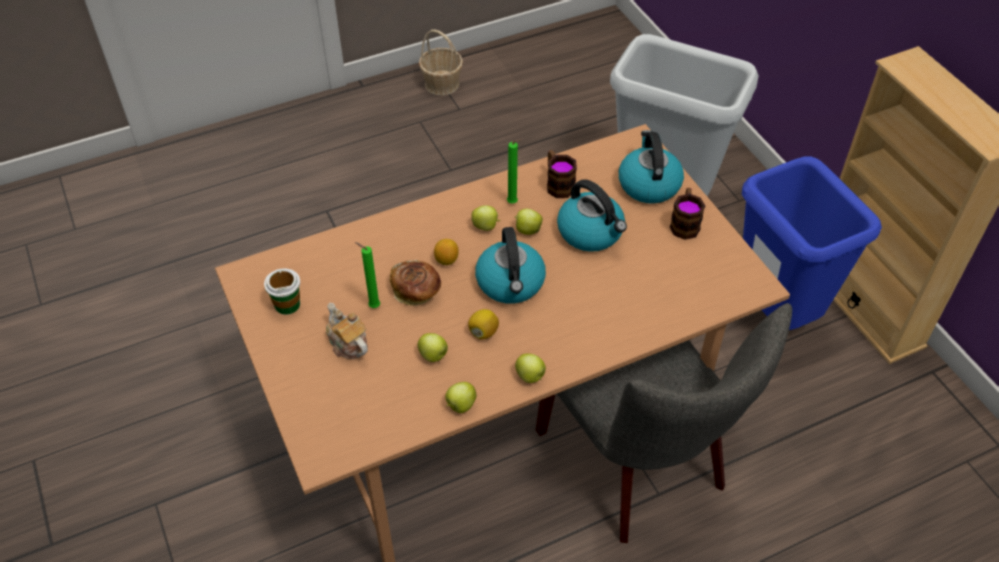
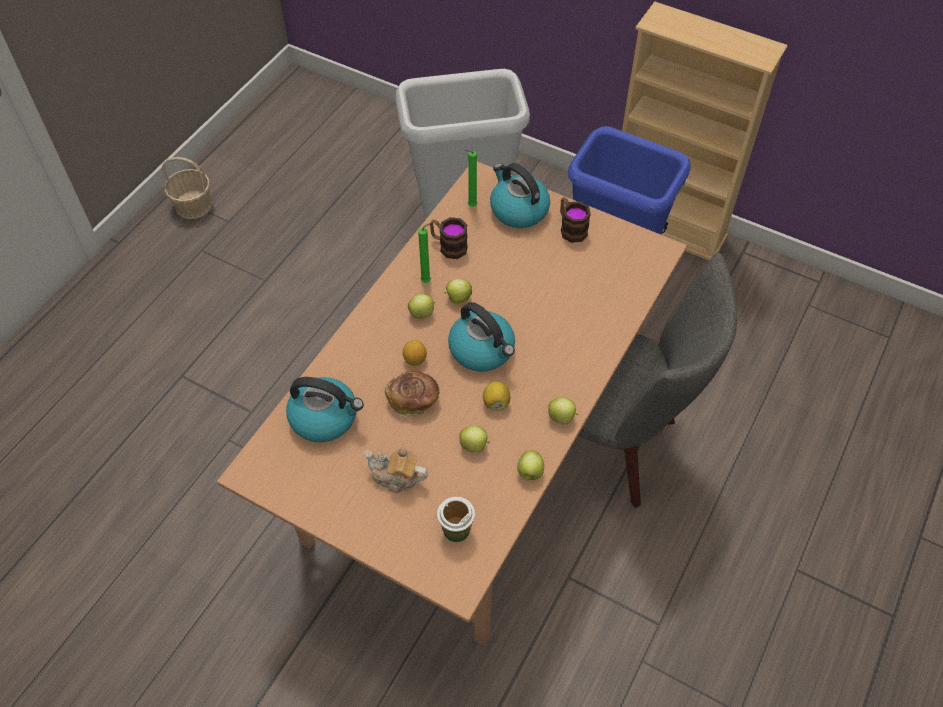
camera: 35 degrees left, 5 degrees up
cup [264,269,300,315] -> cup moved to [437,497,475,542]
green candle [355,242,380,308] -> green candle moved to [465,150,478,207]
kettle [557,179,627,252] -> kettle moved to [286,377,364,442]

